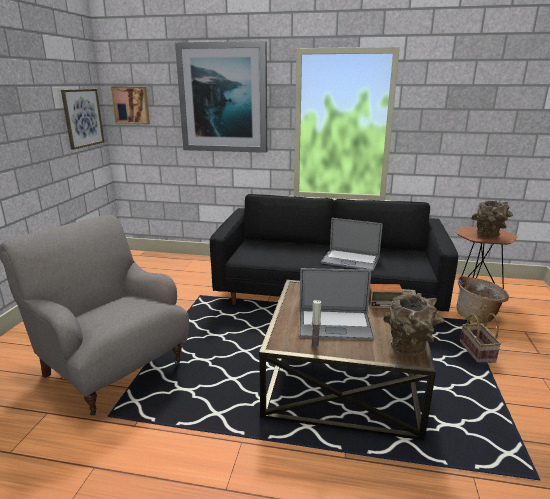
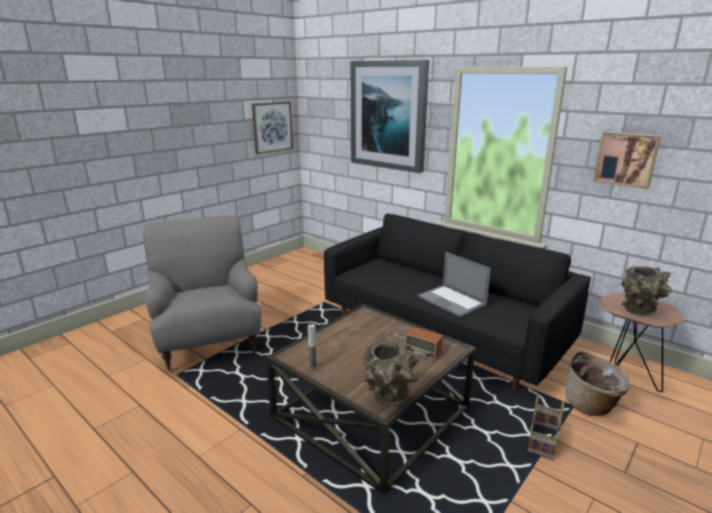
camera: 30 degrees right, 0 degrees up
picture [111,87,150,124] -> picture moved to [593,132,661,189]
laptop [299,268,374,340] -> none

